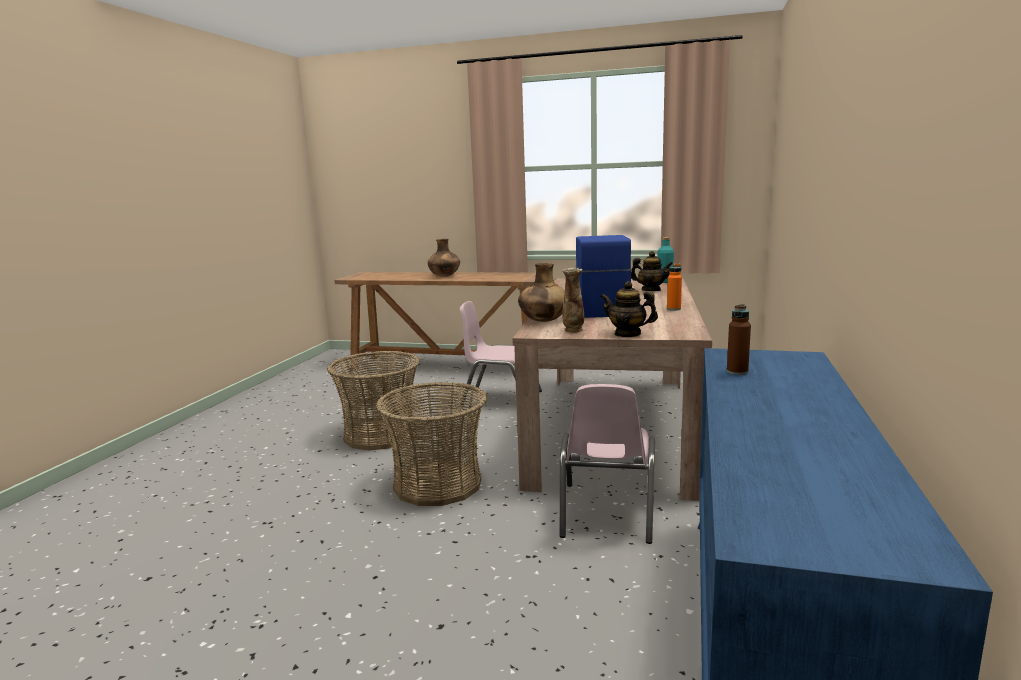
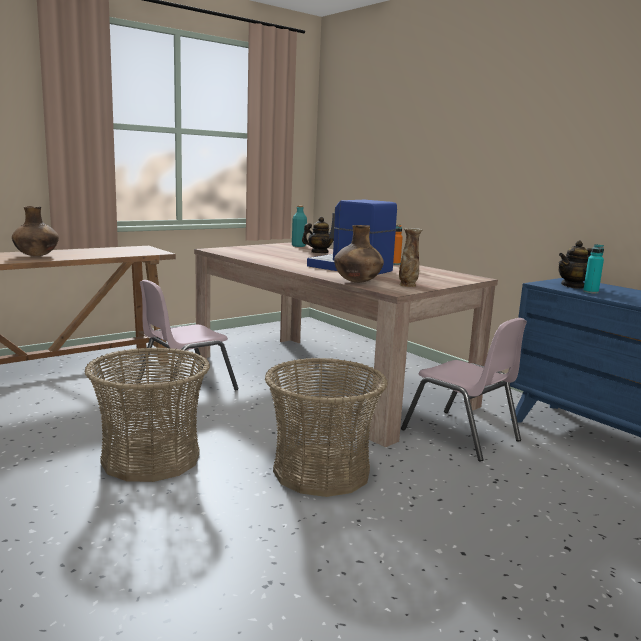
camera: 55 degrees left, 0 degrees up
teapot [601,281,658,337] -> teapot moved to [558,240,592,289]
brown bottle [727,304,751,375] -> turquoise bottle [583,244,604,294]

